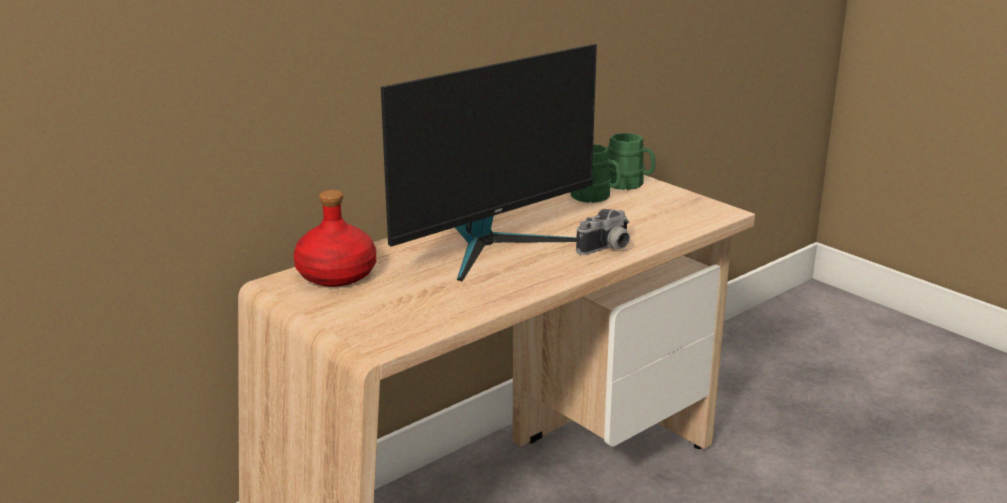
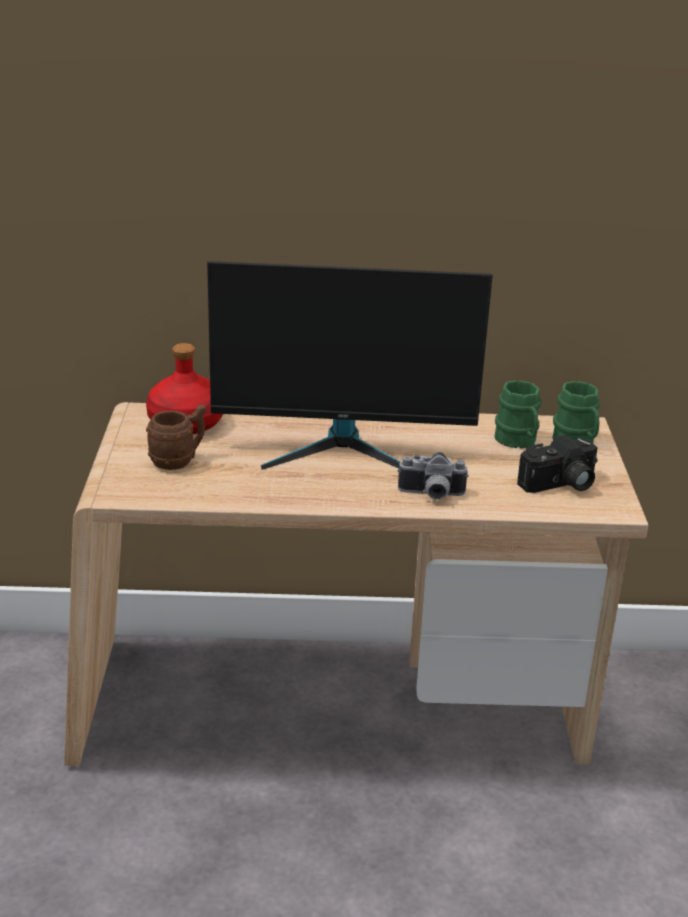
camera: 40 degrees right, 5 degrees up
none -> brown mug [146,405,206,470]
none -> camera [517,435,598,493]

